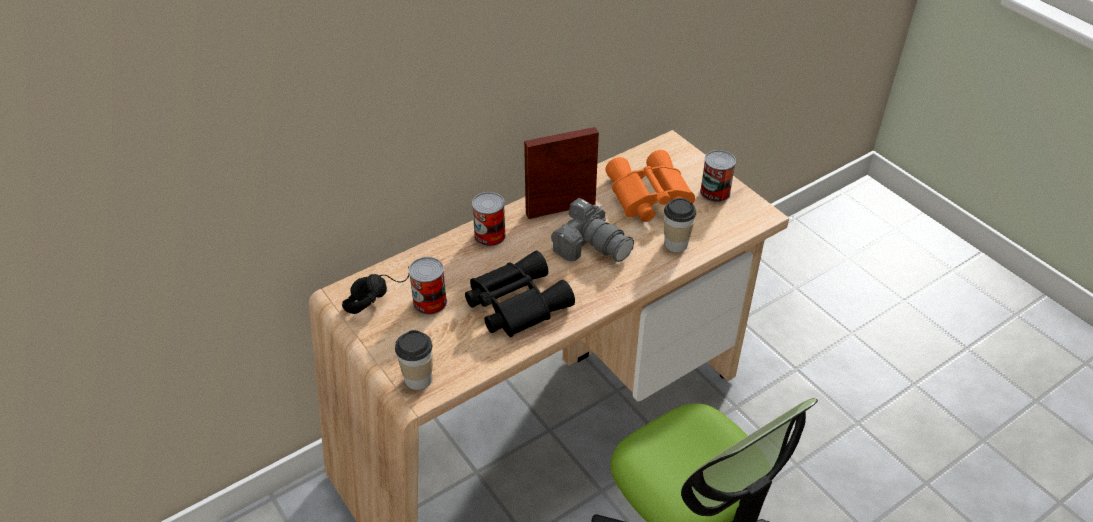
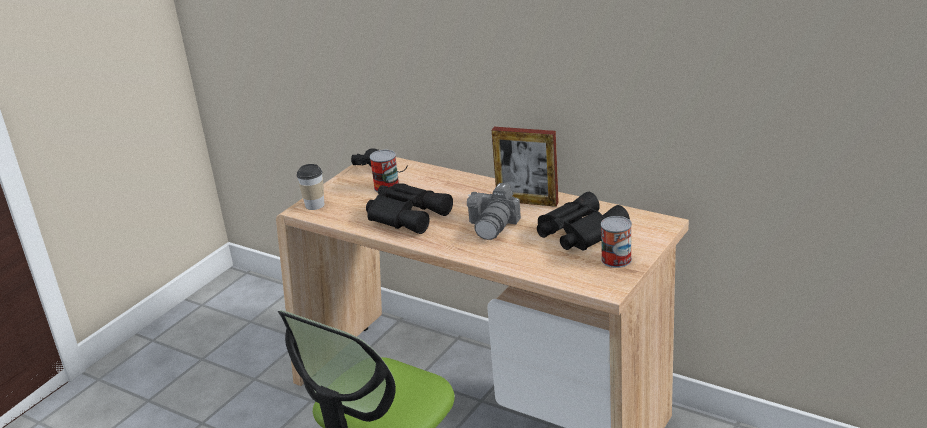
camera: 70 degrees right, 15 degrees down
can [472,192,506,247] -> none
picture frame [524,127,599,219] -> picture frame turned 150 degrees clockwise [492,127,559,207]
orange binoculars [605,150,695,222] -> black binoculars [537,192,630,251]
cup [664,198,696,252] -> none

